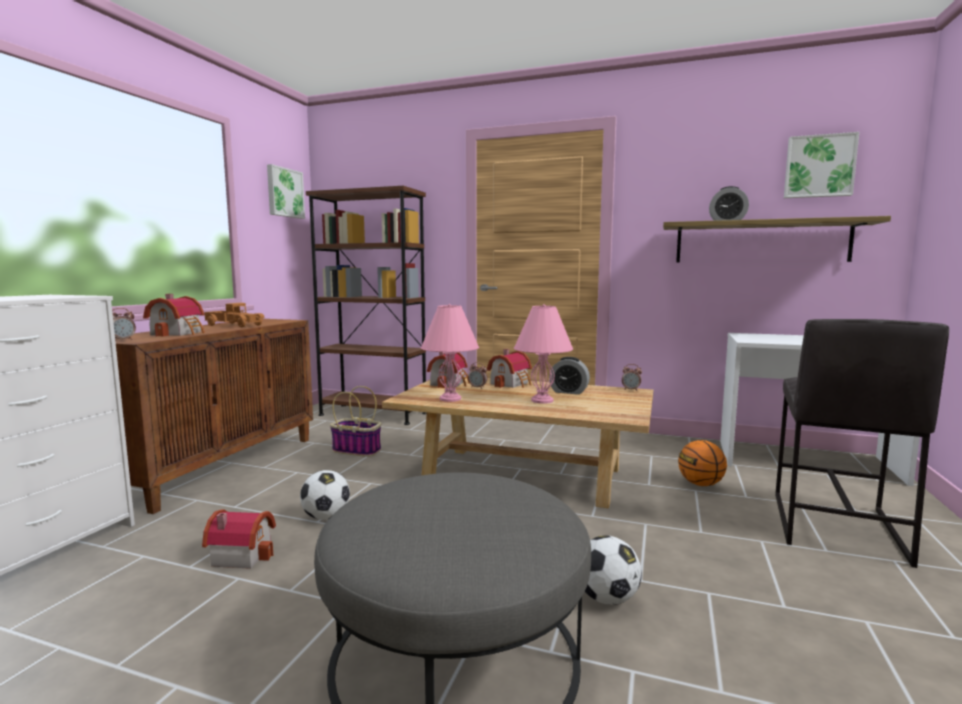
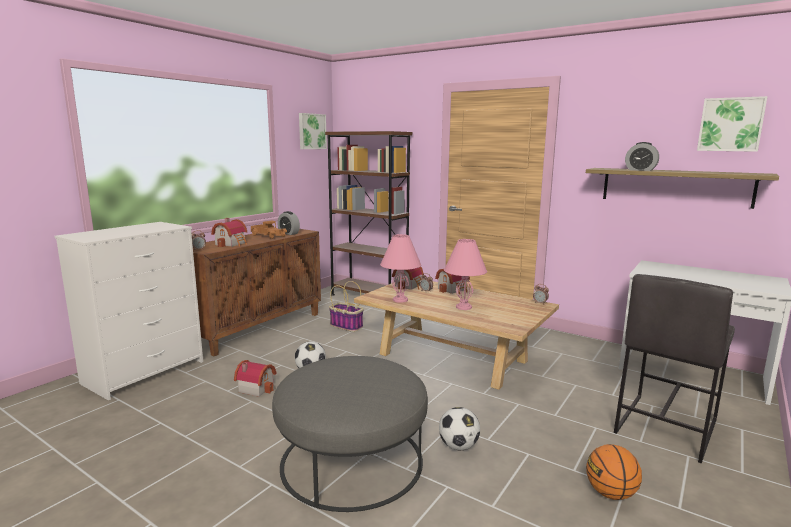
camera: 15 degrees right, 5 degrees up
alarm clock [549,357,590,395] -> alarm clock moved to [277,211,300,235]
basketball [678,440,727,486] -> basketball moved to [586,444,642,500]

